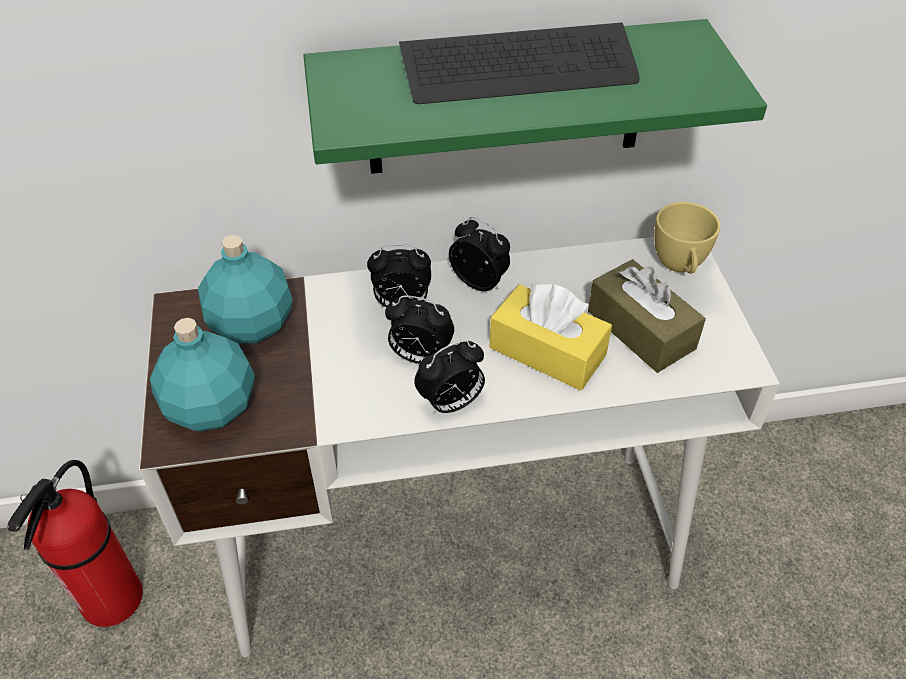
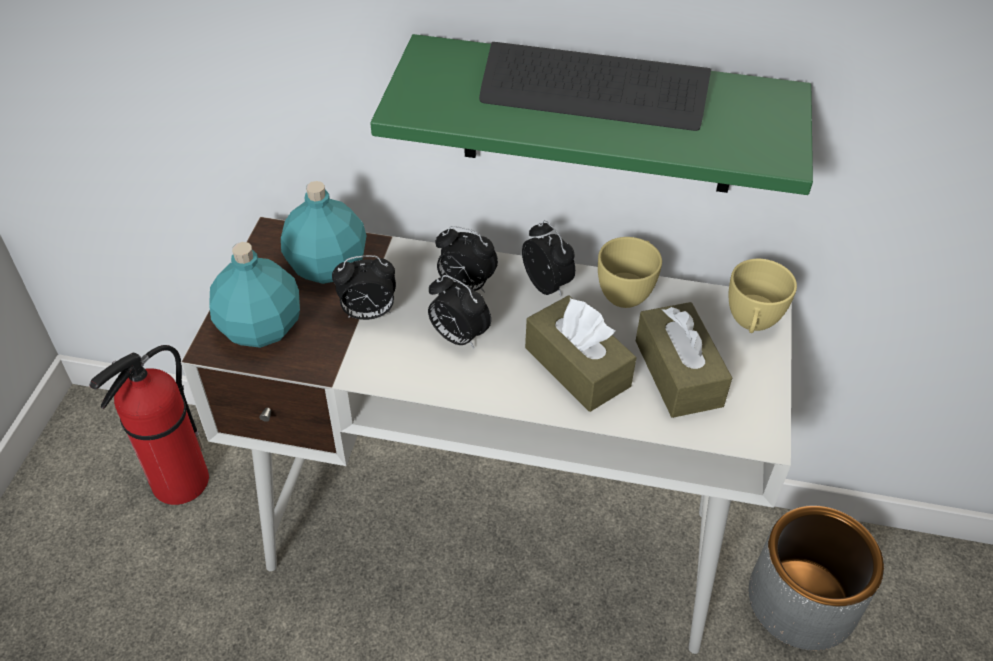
camera: 20 degrees right, 0 degrees up
alarm clock [414,340,485,414] -> alarm clock moved to [332,255,396,320]
yellow tissue box [490,284,612,391] -> brown tissue box [525,295,636,412]
none -> yellow cup [598,237,662,308]
none -> grey planter [749,505,884,650]

